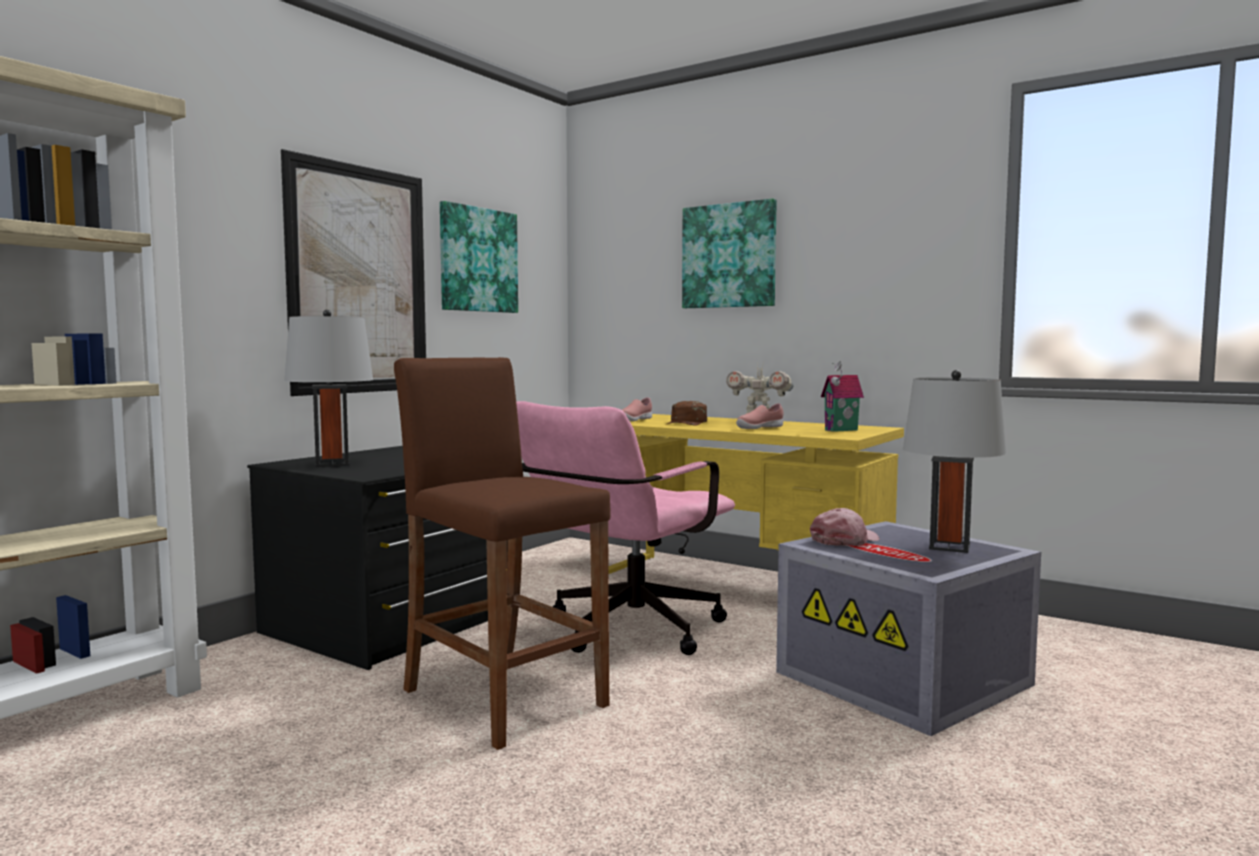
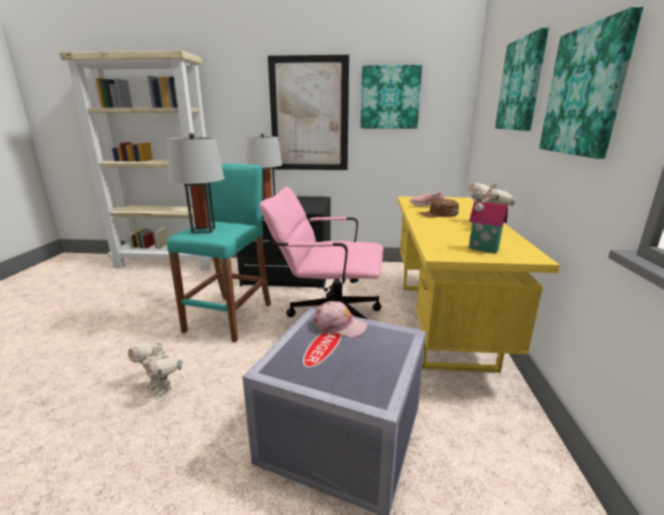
camera: 60 degrees right, 15 degrees up
brown stool [394,357,611,750] -> turquoise stool [167,163,271,342]
pink shoe [736,403,783,429] -> none
grey table lamp [903,370,1006,553] -> grey table lamp moved to [167,133,224,233]
none -> toy robot [128,343,183,397]
none -> picture [539,6,644,159]

